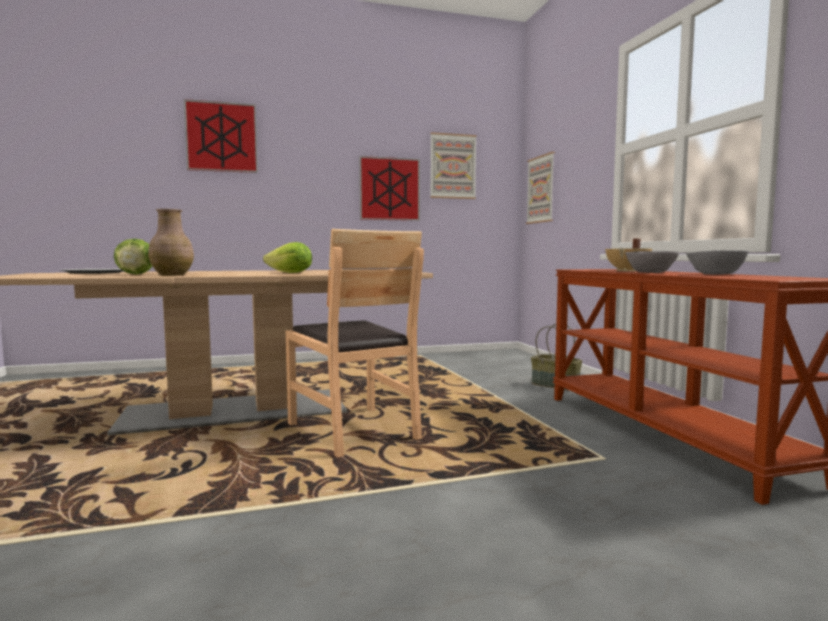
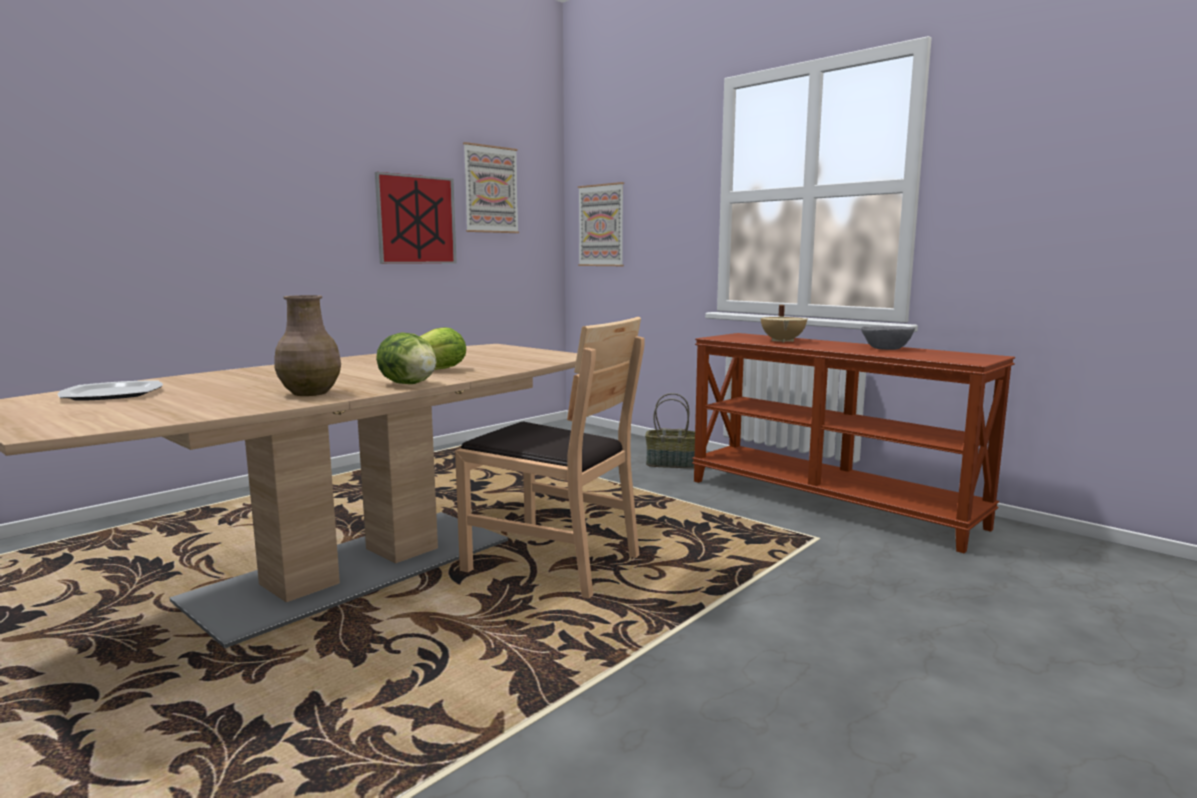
camera: 30 degrees left, 5 degrees up
lettuce [114,238,152,275] -> lettuce moved to [376,332,436,384]
picture [184,99,258,173] -> none
grey bowl [625,251,679,273] -> none

